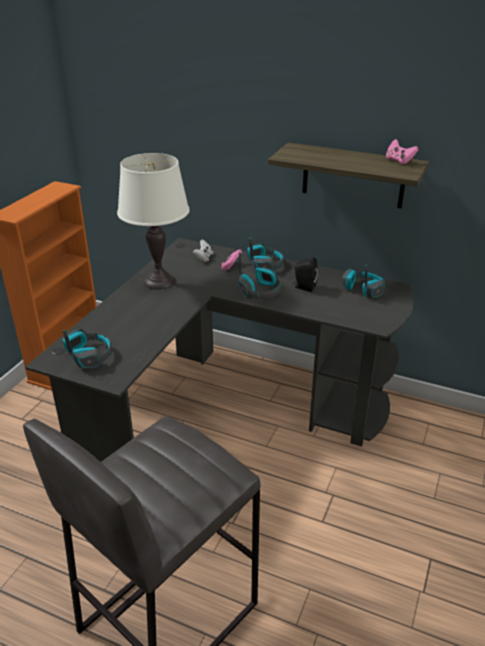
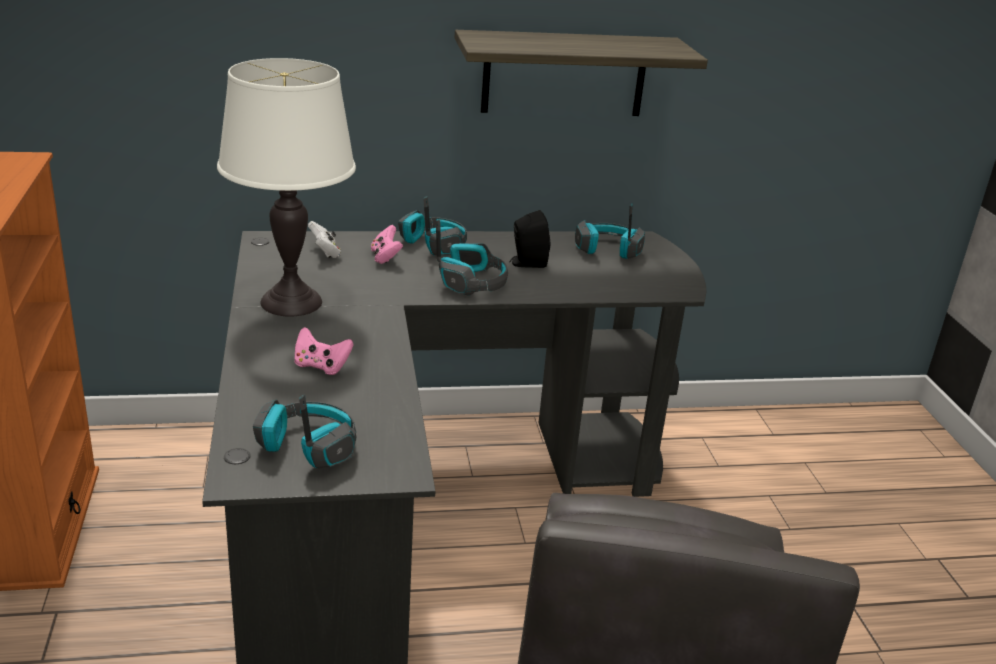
camera: 35 degrees left, 5 degrees down
pink game controller [386,139,418,164] -> pink game controller moved to [294,327,354,375]

